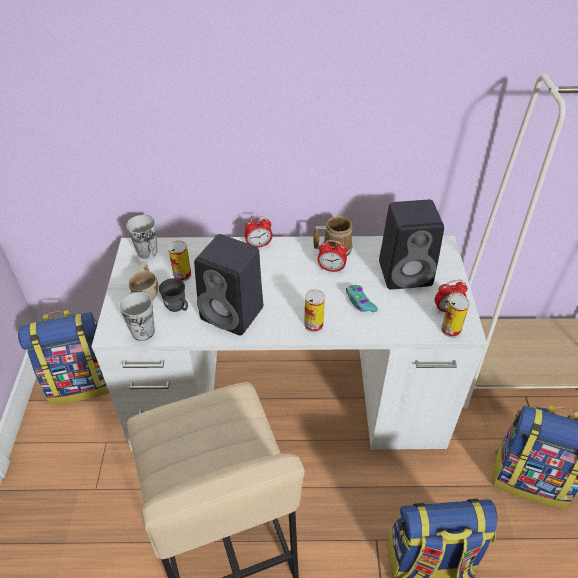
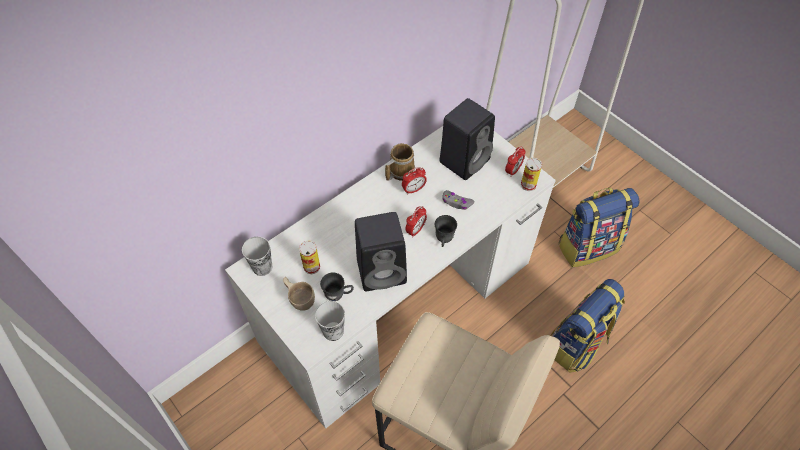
camera: 40 degrees left, 10 degrees up
backpack [18,310,109,405] -> none
alarm clock [245,216,273,248] -> alarm clock moved to [405,206,427,238]
can [304,289,325,332] -> grey mug [435,215,457,247]
turquoise game controller [346,285,378,312] -> grey game controller [442,190,474,210]

